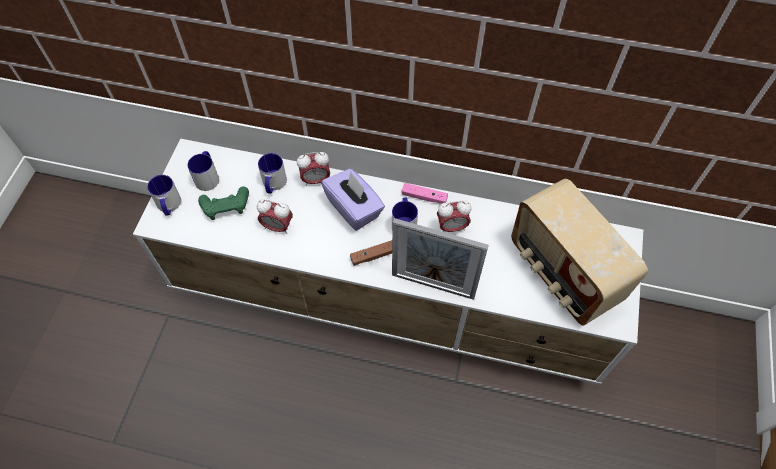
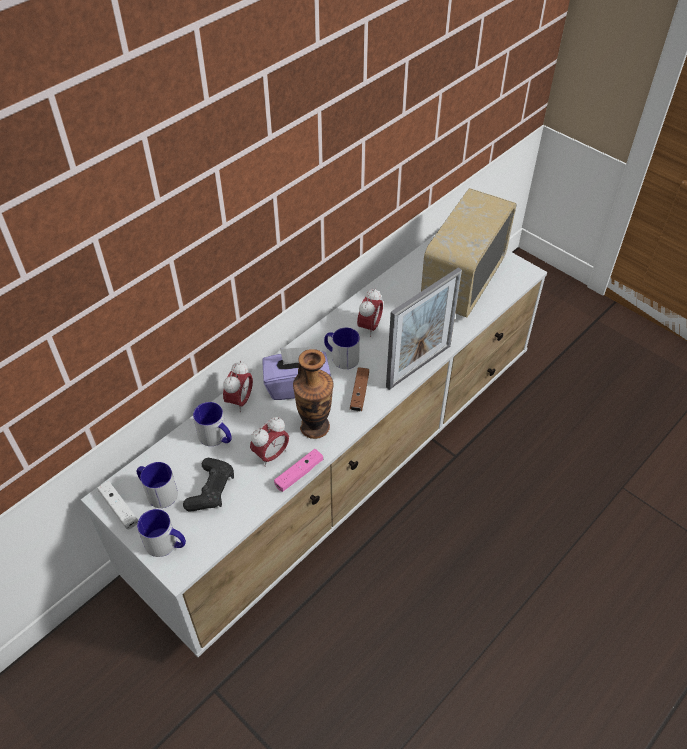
camera: 60 degrees left, 10 degrees down
green game controller [198,186,249,220] -> black game controller [183,458,234,512]
pink game controller [402,183,448,204] -> pink game controller moved to [274,449,323,492]
radio [511,179,648,326] -> radio turned 120 degrees clockwise [421,188,517,318]
none -> white game controller [97,481,138,529]
none -> vase [293,349,334,439]

